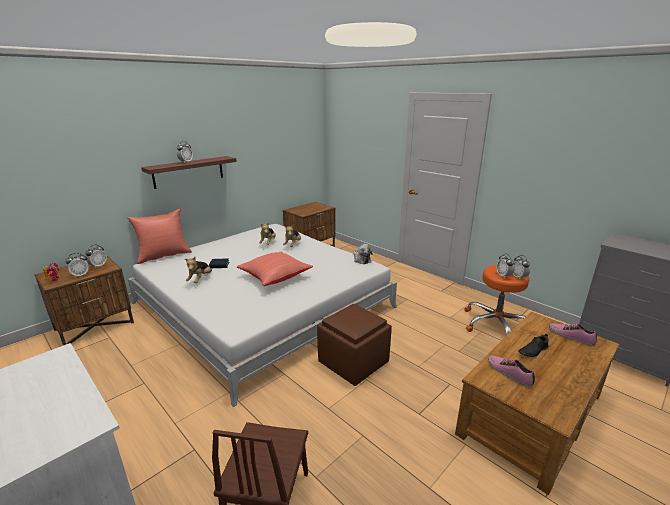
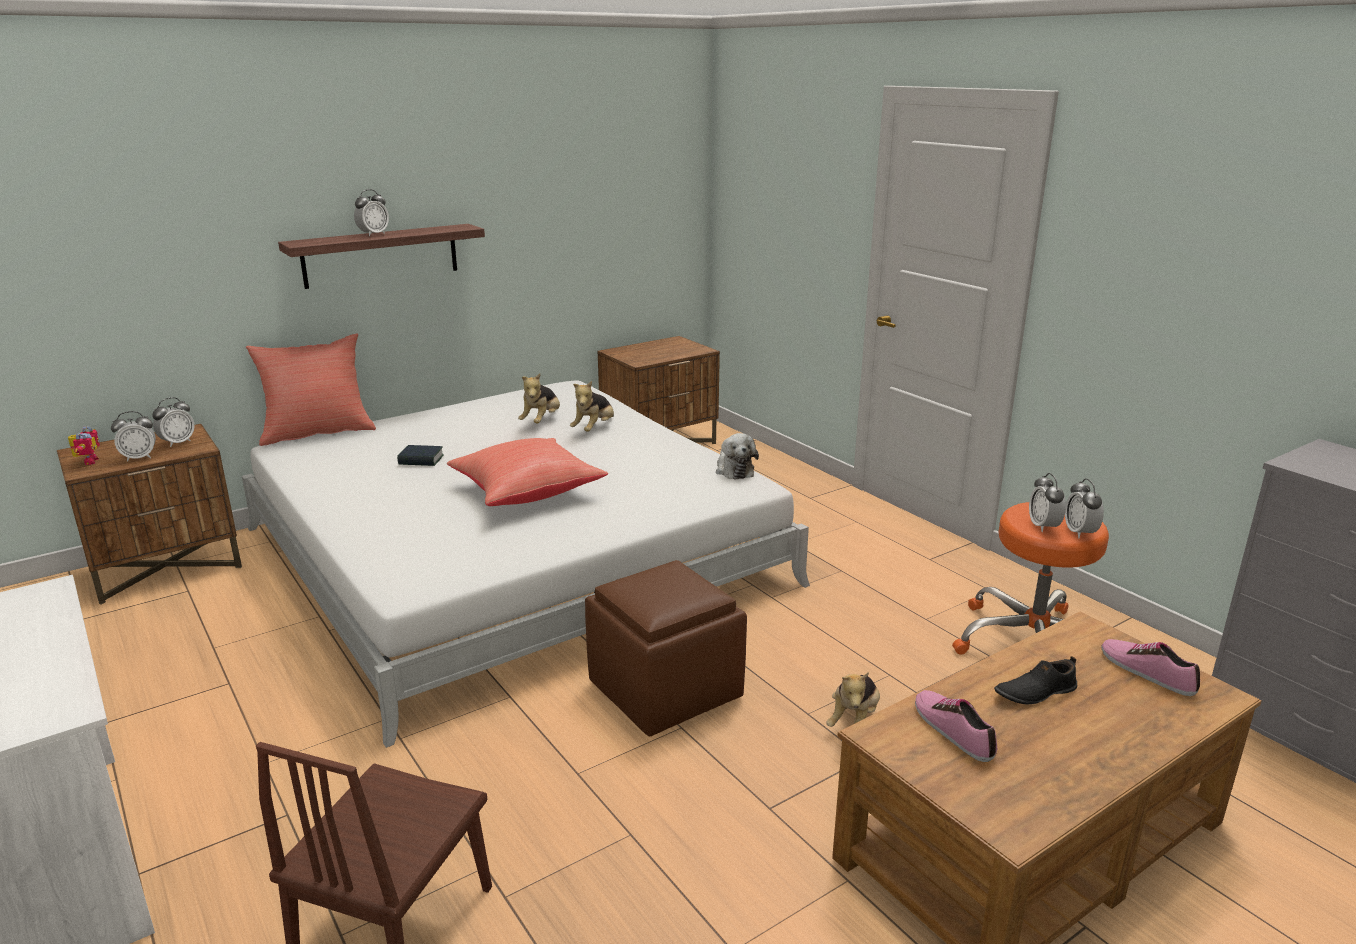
camera: 10 degrees right, 0 degrees up
plush toy [185,257,212,283] -> plush toy moved to [826,672,880,727]

